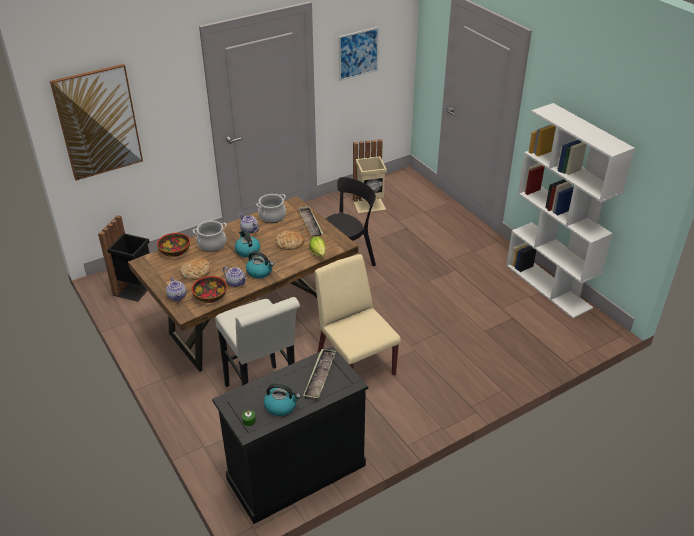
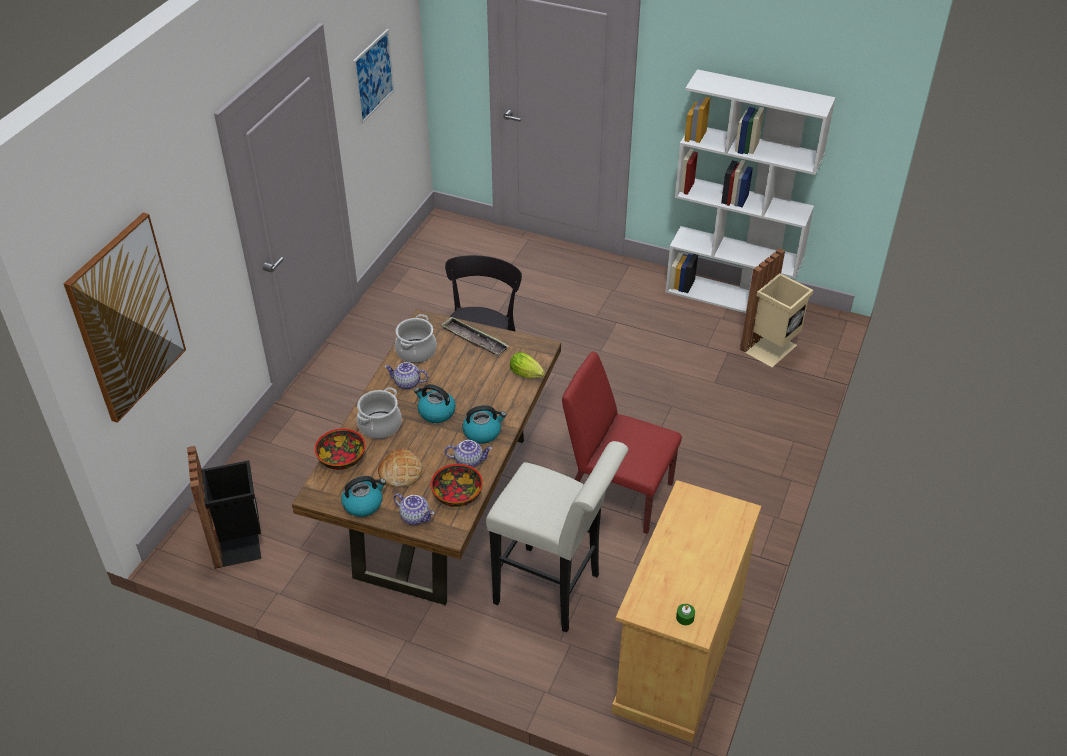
camera: 35 degrees left, 5 degrees up
black cabinet [212,346,368,524] -> beige cabinet [612,480,761,743]
kettle [264,383,301,416] -> kettle moved to [341,476,386,517]
bread [276,230,305,250] -> none
tray [303,349,336,400] -> none
beige chair [315,254,401,376] -> red chair [562,352,682,534]
beige trash can [353,139,387,213] -> beige trash can moved to [740,248,813,367]

